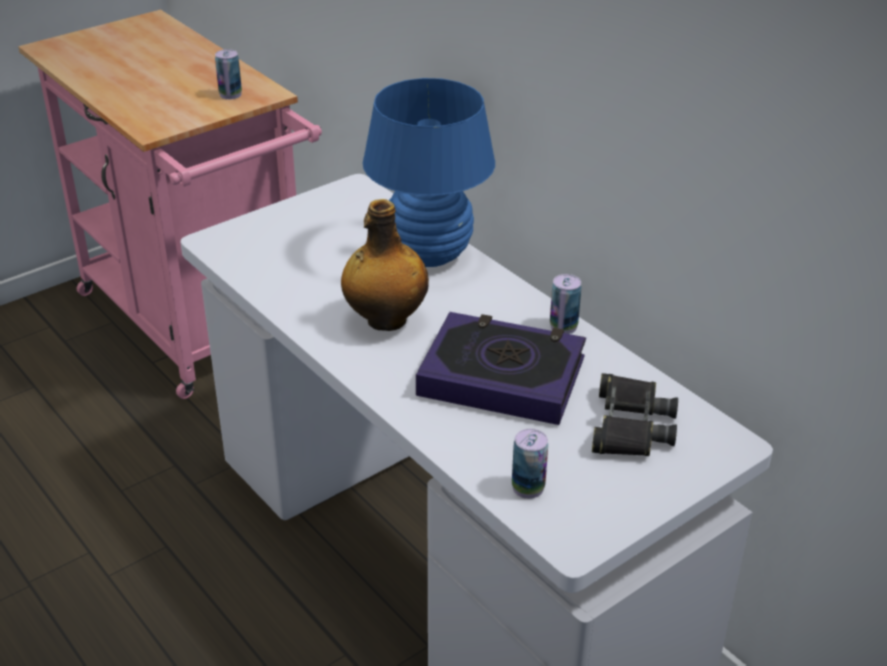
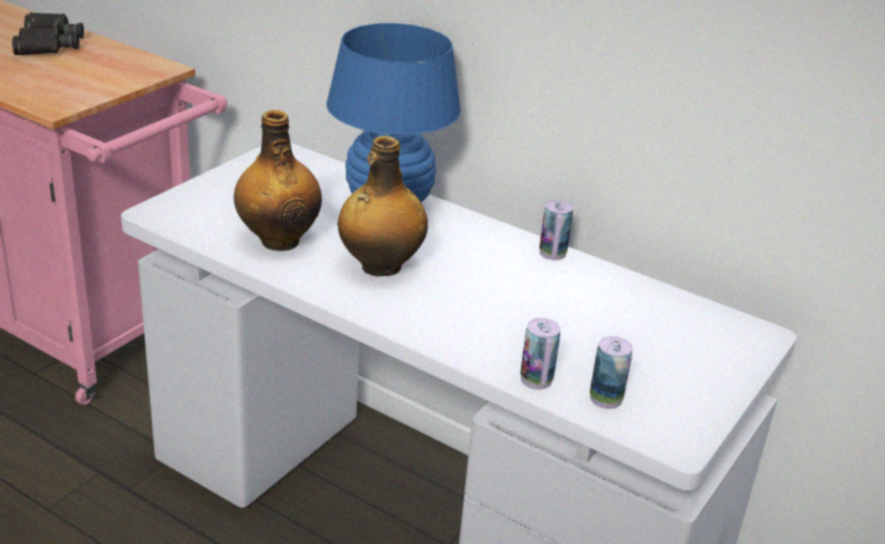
camera: 20 degrees left, 5 degrees down
can [215,49,242,100] -> can moved to [520,318,560,390]
book [416,312,586,425] -> none
black binoculars [592,373,678,456] -> black binoculars moved to [12,12,84,55]
none -> bottle [234,110,322,251]

